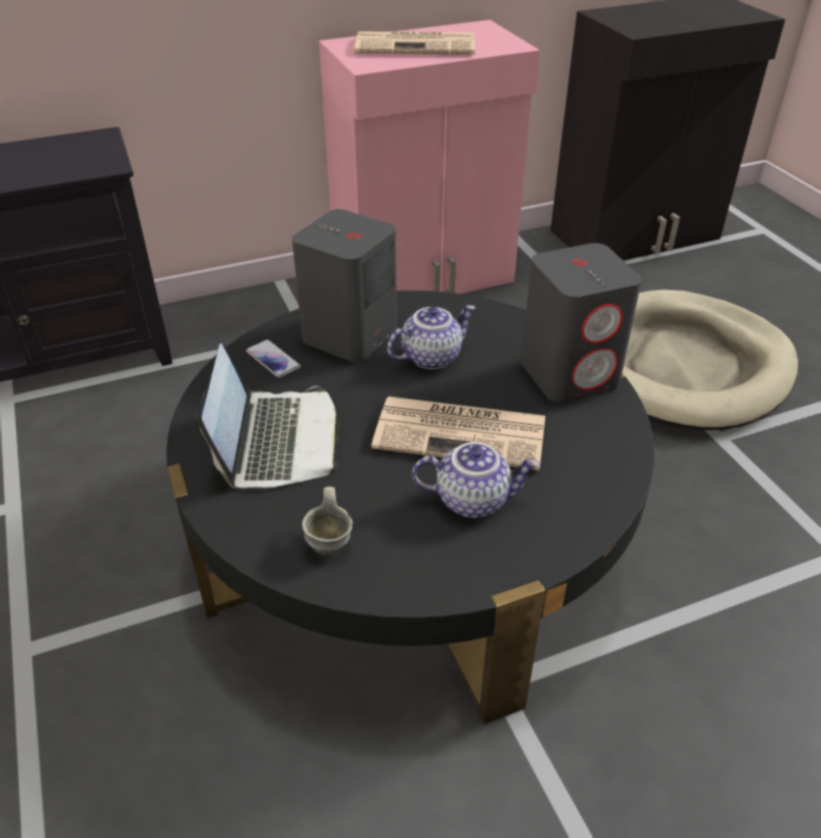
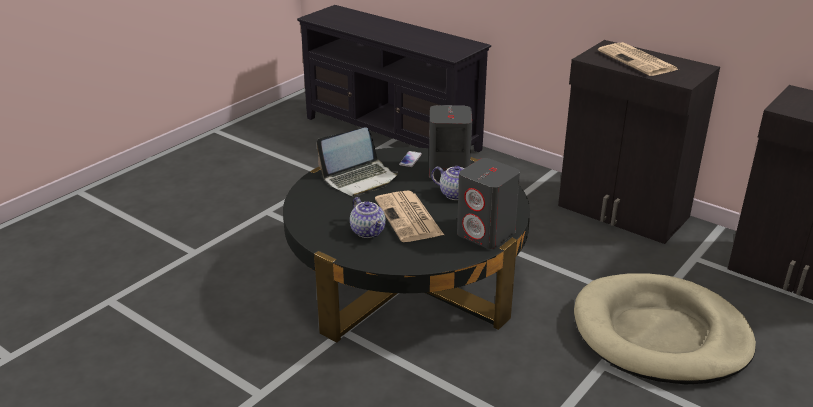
camera: 60 degrees right, 10 degrees down
grey mug [302,486,353,555] -> none
pink cabinet [319,20,540,294] -> black cabinet [558,40,720,244]

